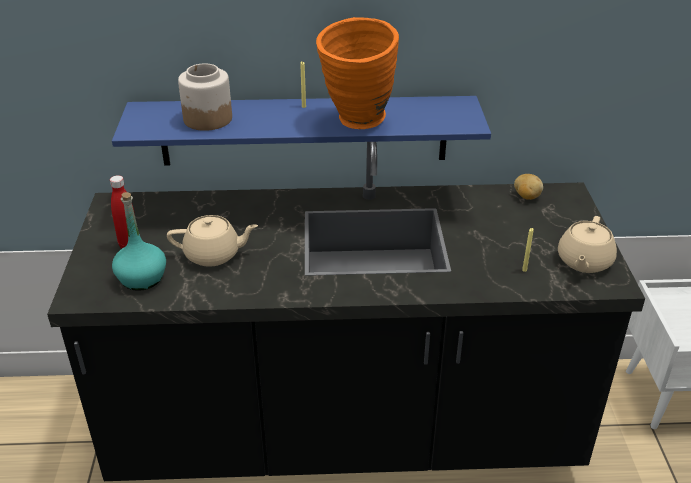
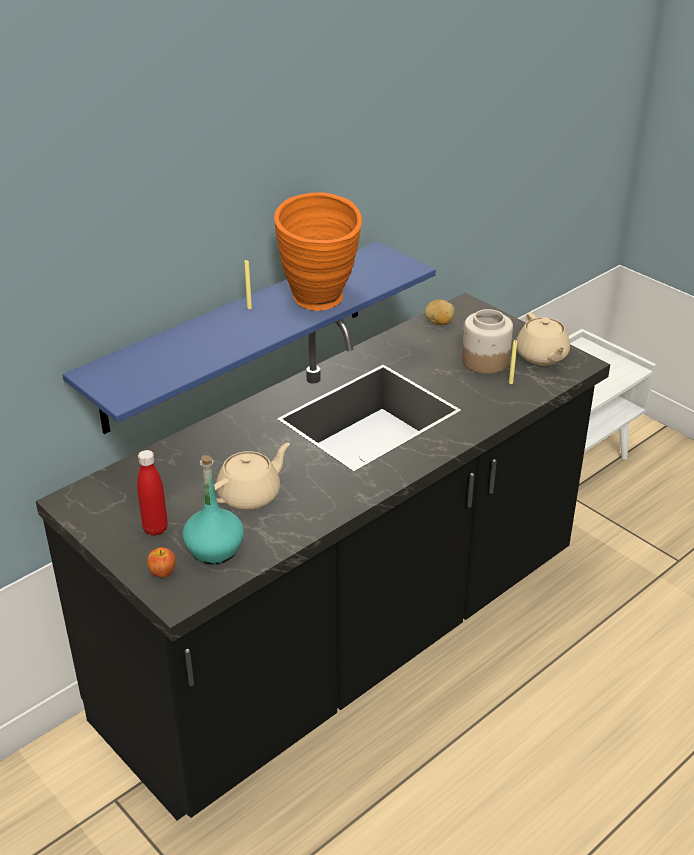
camera: 40 degrees left, 0 degrees up
jar [178,63,232,131] -> jar moved to [462,309,513,374]
none -> apple [147,547,176,578]

